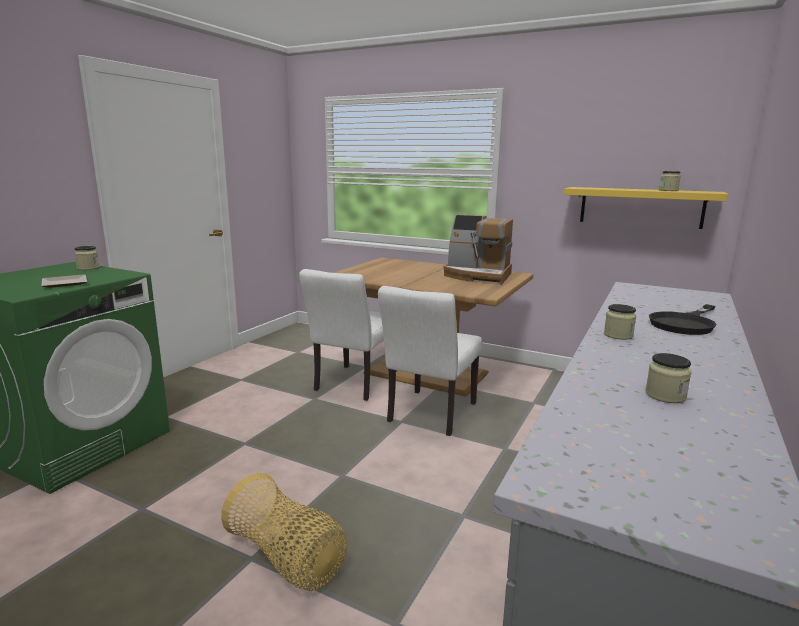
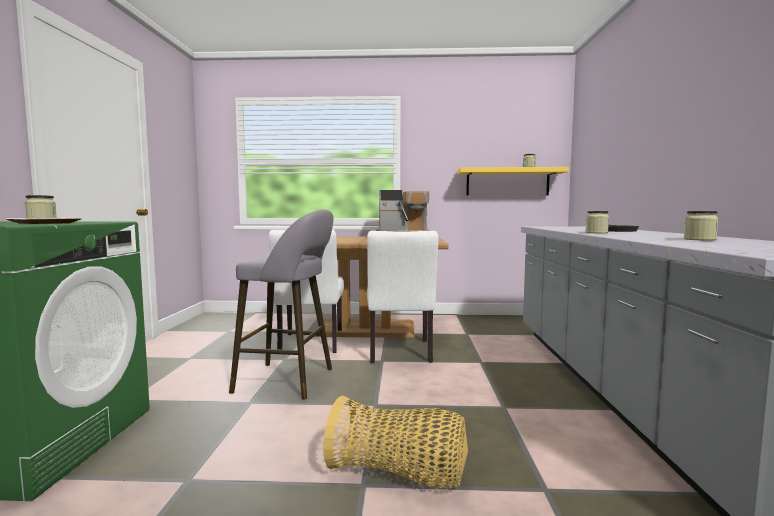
camera: 25 degrees left, 10 degrees down
none -> grey stool [229,209,334,400]

